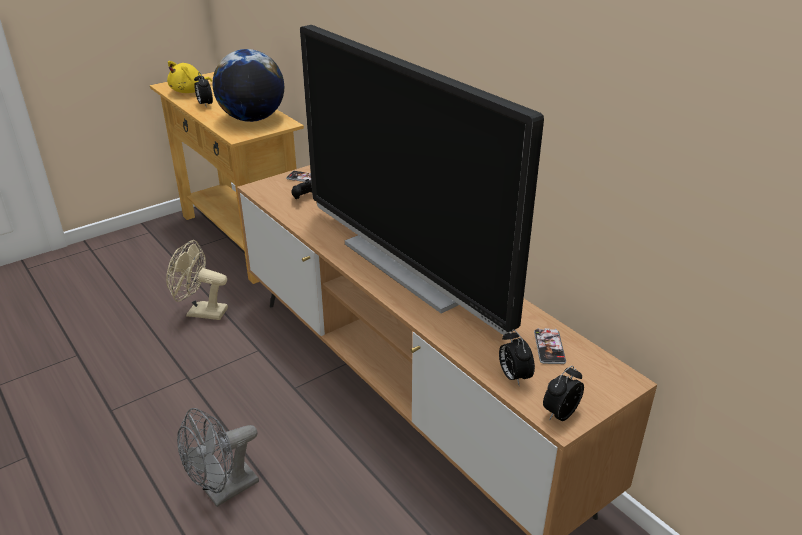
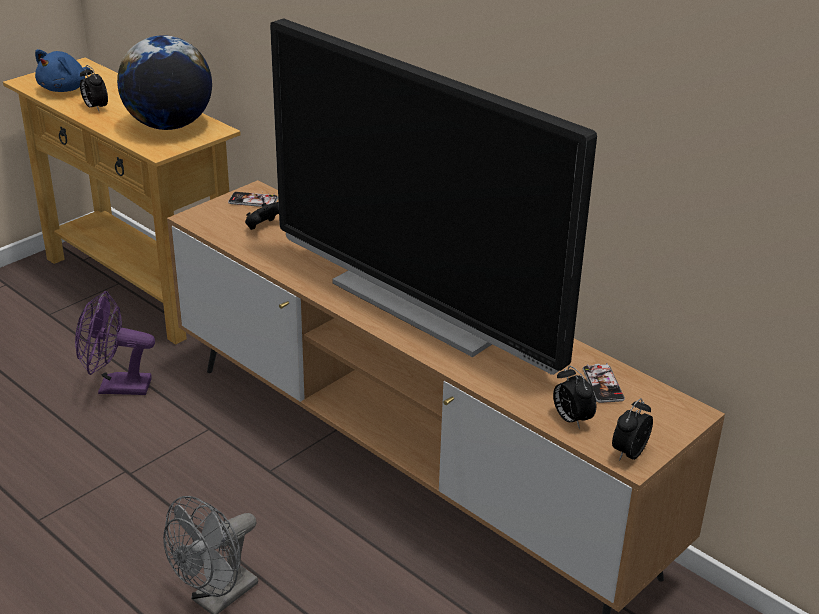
camera: 10 degrees left, 0 degrees up
beige fan [166,240,228,320] -> purple fan [75,291,155,395]
yellow plush toy [167,61,212,93] -> blue plush toy [35,49,90,92]

